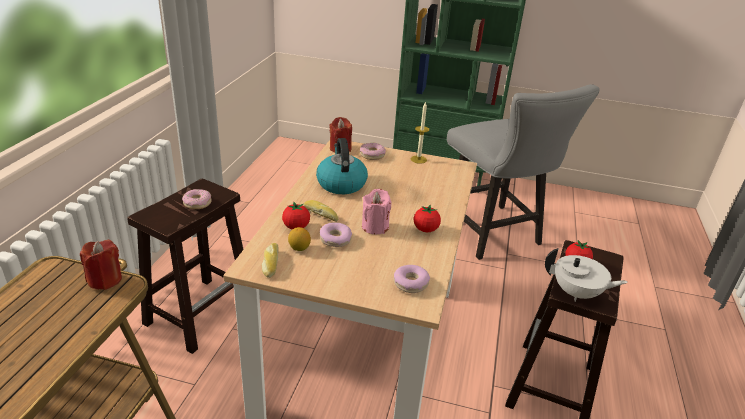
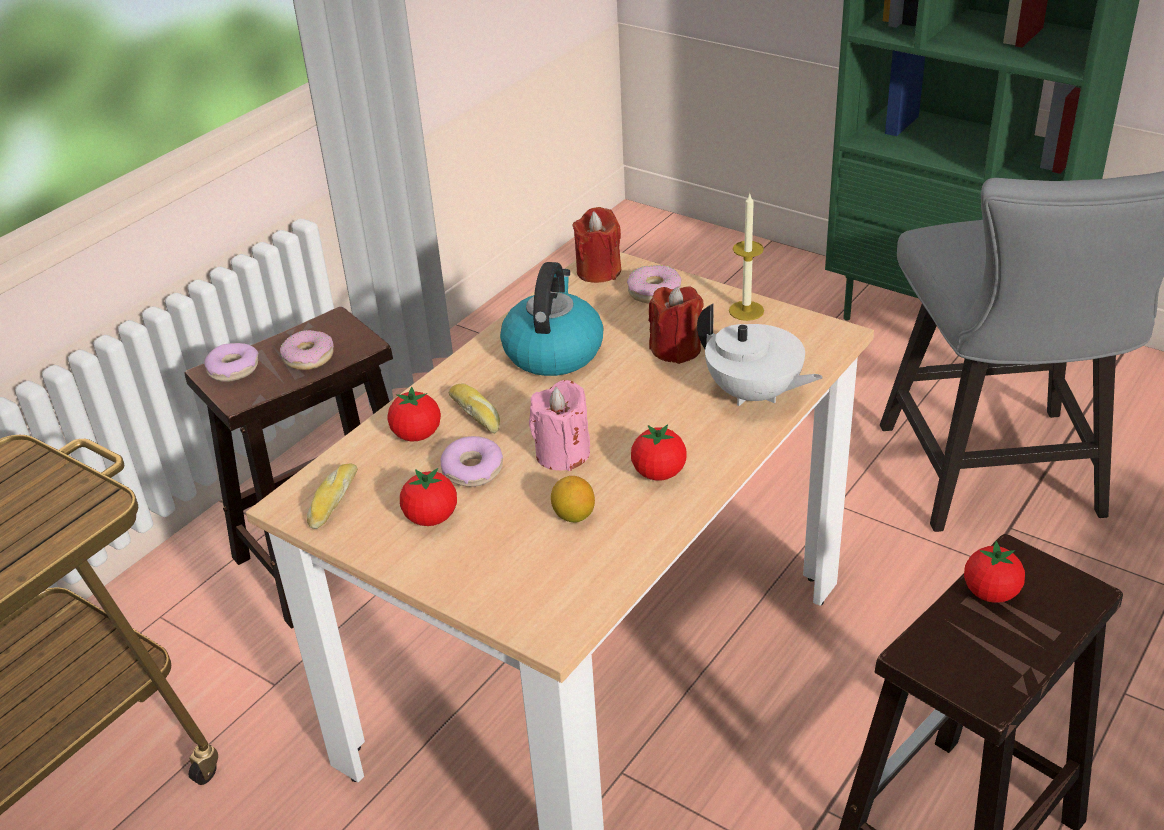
camera: 25 degrees right, 5 degrees up
red candle [80,240,122,290] -> red candle moved to [649,286,704,364]
lemon [288,227,311,251] -> lemon moved to [551,476,595,523]
donut [394,265,430,293] -> donut moved to [204,343,258,382]
white teapot [545,248,628,302] -> white teapot moved to [697,303,823,406]
none -> tomato [400,468,457,526]

